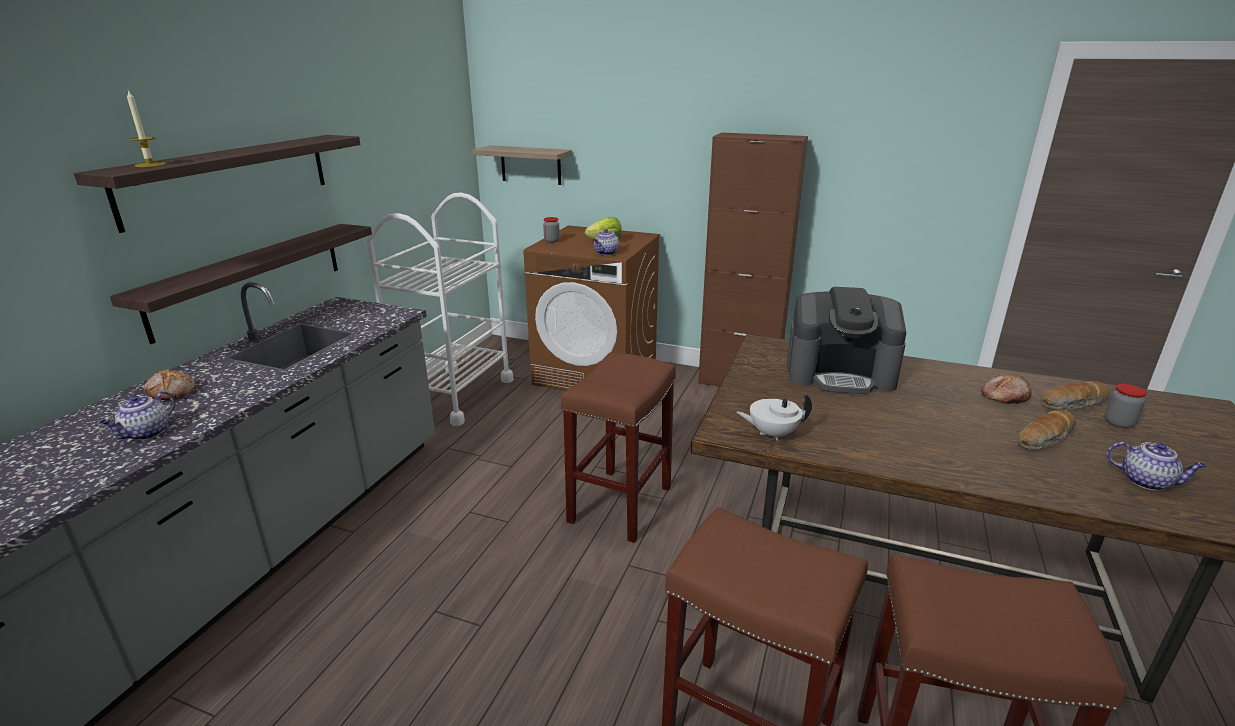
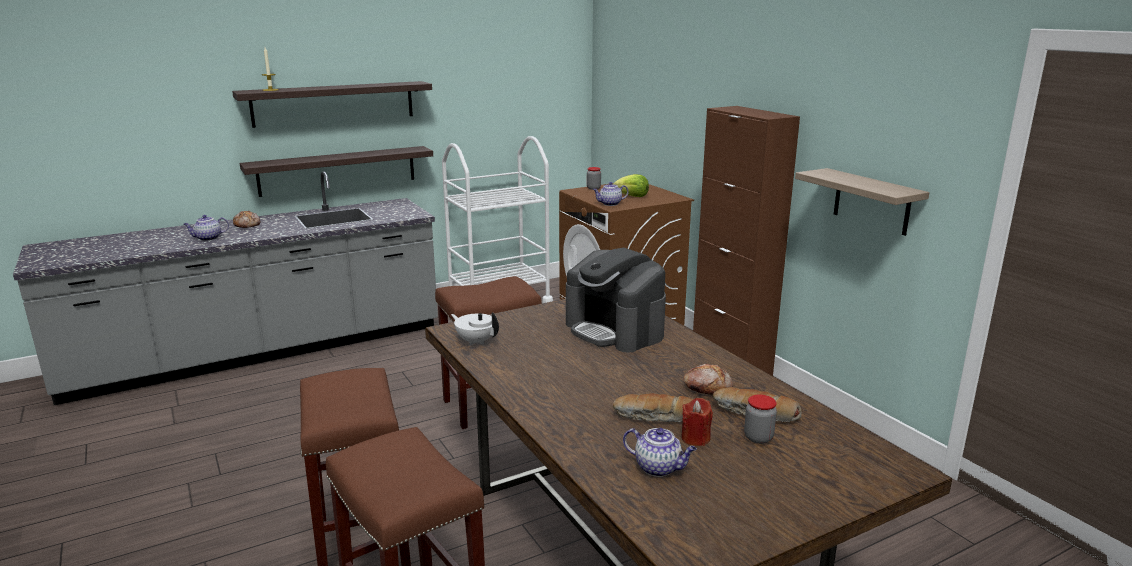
camera: 40 degrees right, 5 degrees down
shelf [472,146,572,185] -> shelf moved to [795,168,930,236]
teapot [1107,442,1207,490] -> teapot turned 45 degrees counterclockwise [623,428,697,477]
none -> red candle [681,398,713,446]

